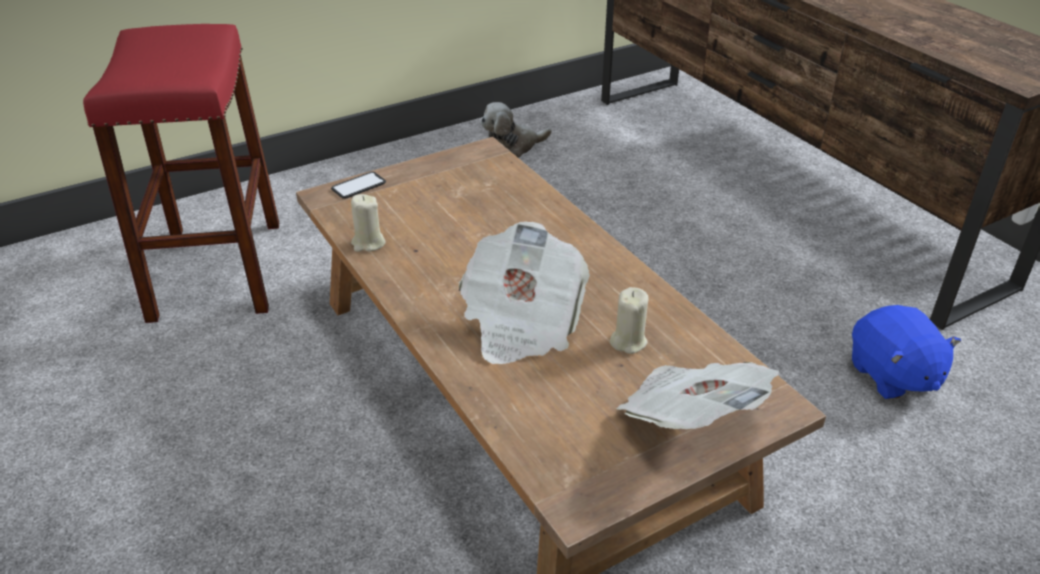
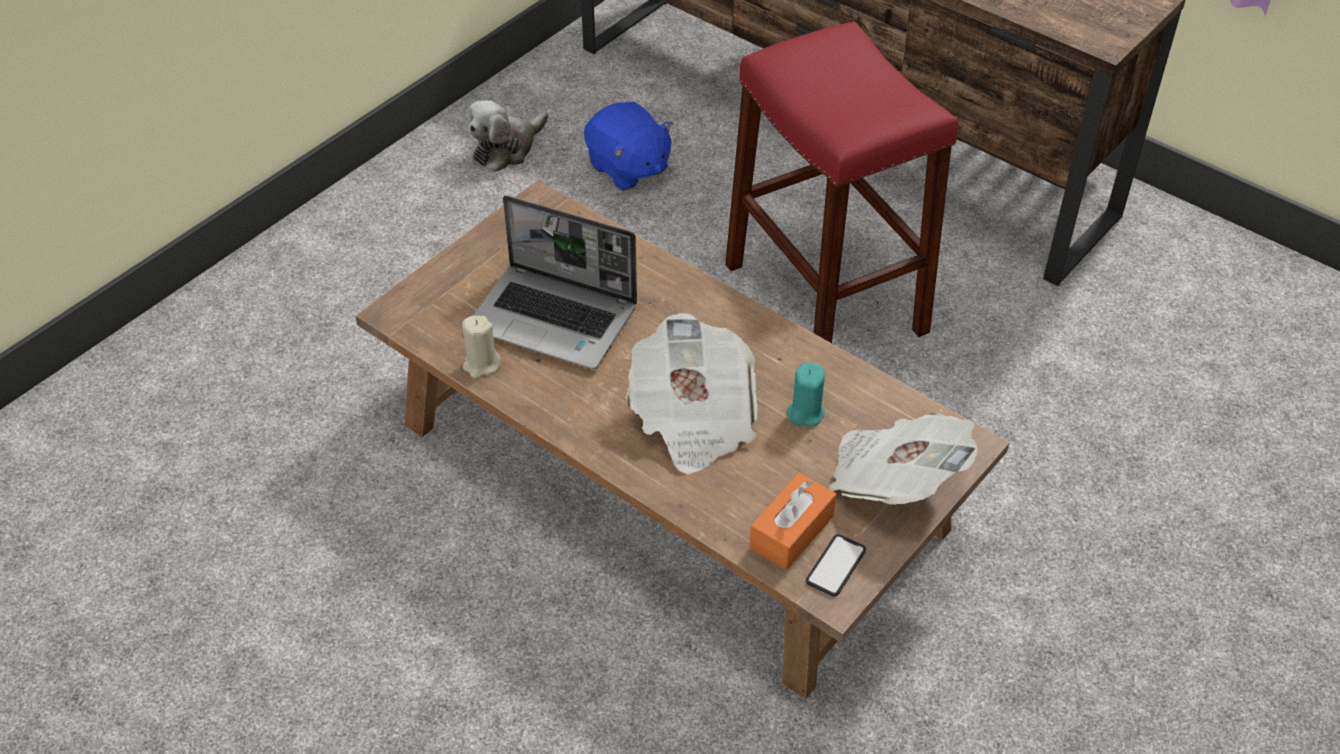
camera: 20 degrees left, 10 degrees up
red stool [83,24,279,323] -> red stool moved to [725,21,958,343]
phone [331,172,386,199] -> phone moved to [806,534,866,597]
beige candle [610,287,648,354] -> turquoise candle [787,363,825,426]
blue plush toy [852,305,961,400] -> blue plush toy moved to [584,102,673,191]
none -> laptop [473,195,637,369]
none -> orange tissue box [750,473,836,570]

